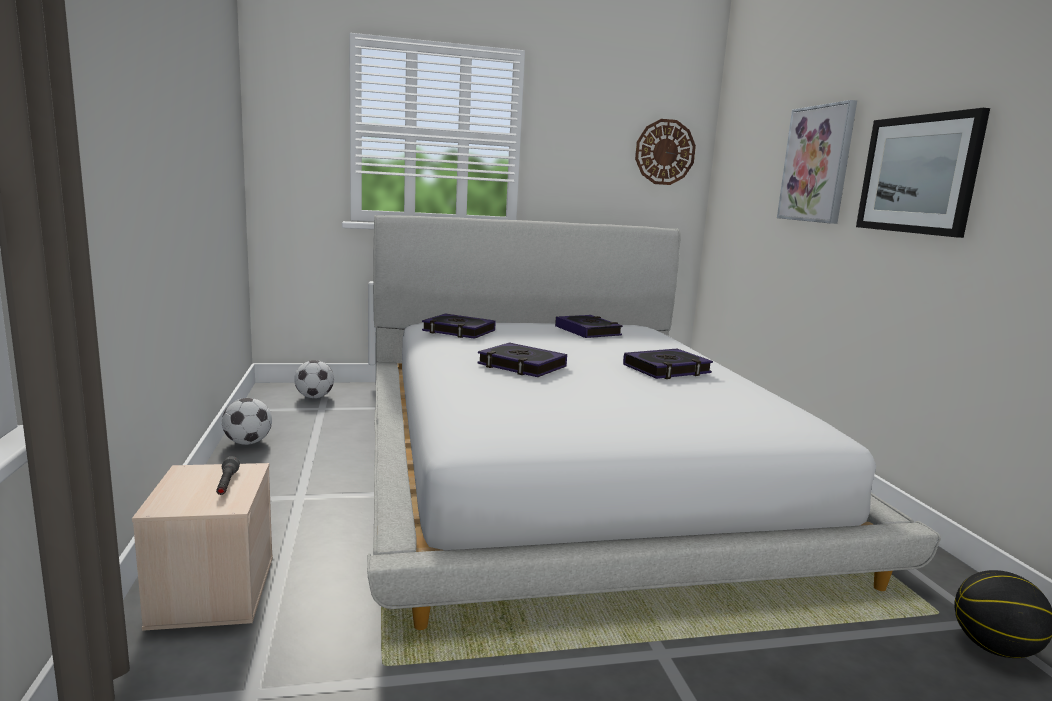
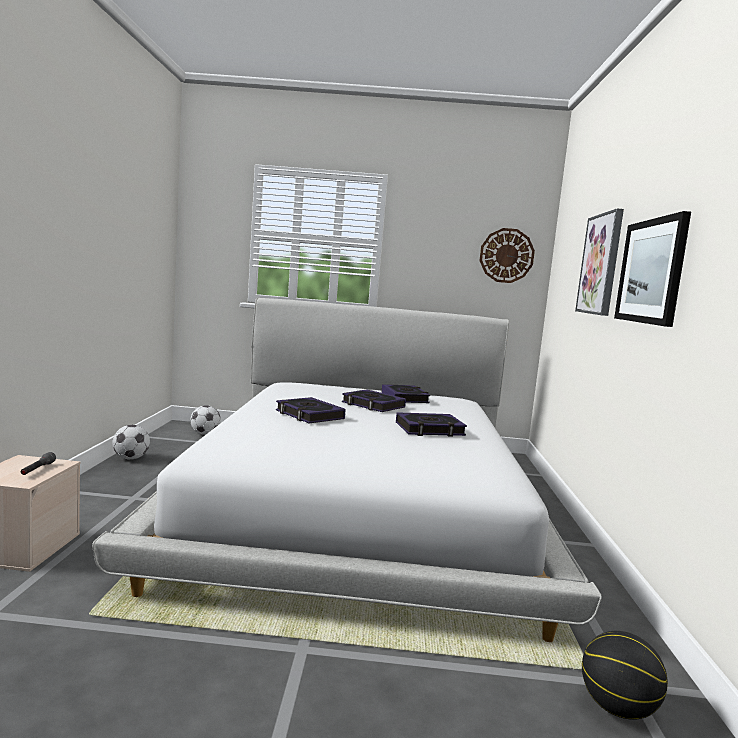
camera: 15 degrees right, 5 degrees down
book [422,314,496,339] -> book moved to [342,389,406,412]

